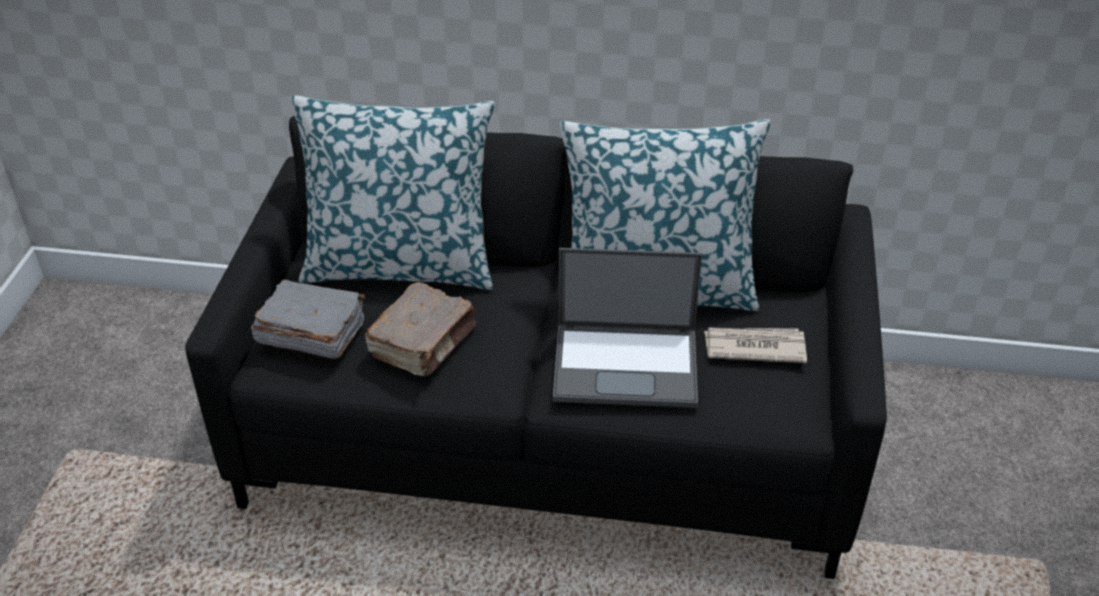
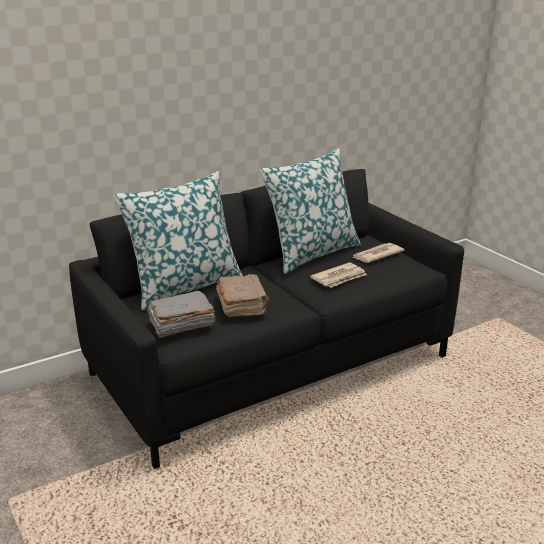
camera: 40 degrees left, 15 degrees down
laptop [553,248,702,408] -> newspaper [310,262,367,288]

